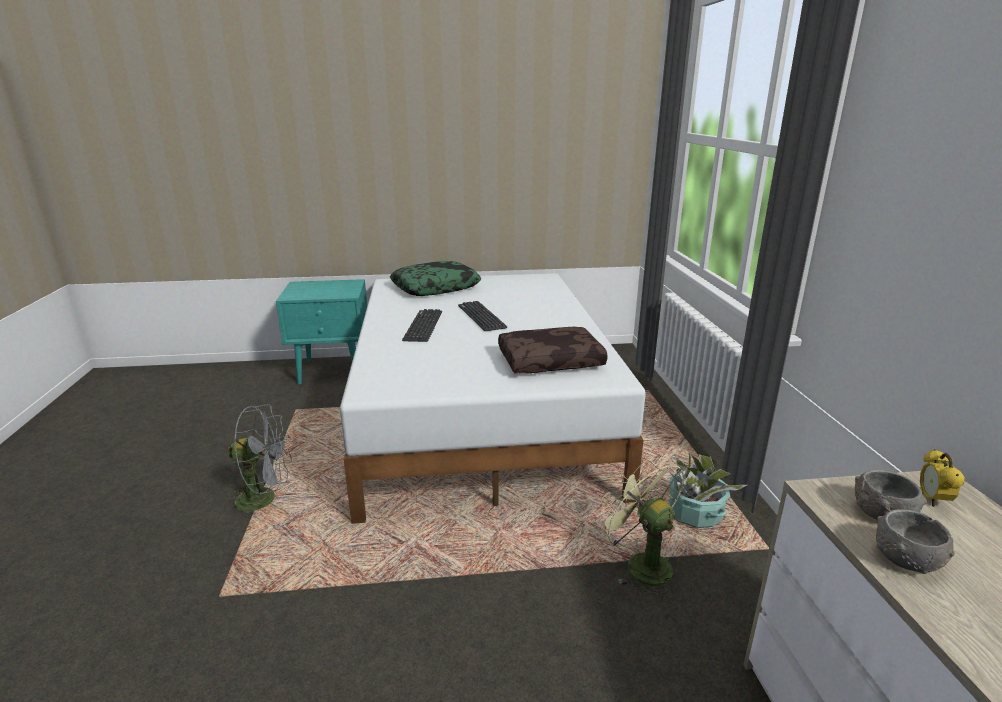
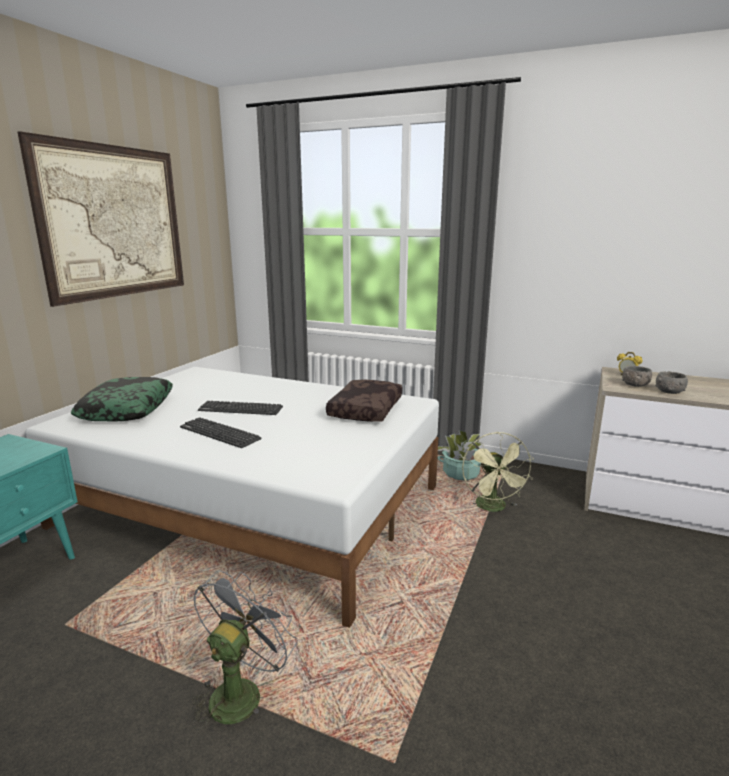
camera: 60 degrees left, 5 degrees down
green fan [596,455,685,598] -> green fan turned 90 degrees counterclockwise [462,432,534,512]
none -> picture [18,131,184,307]

